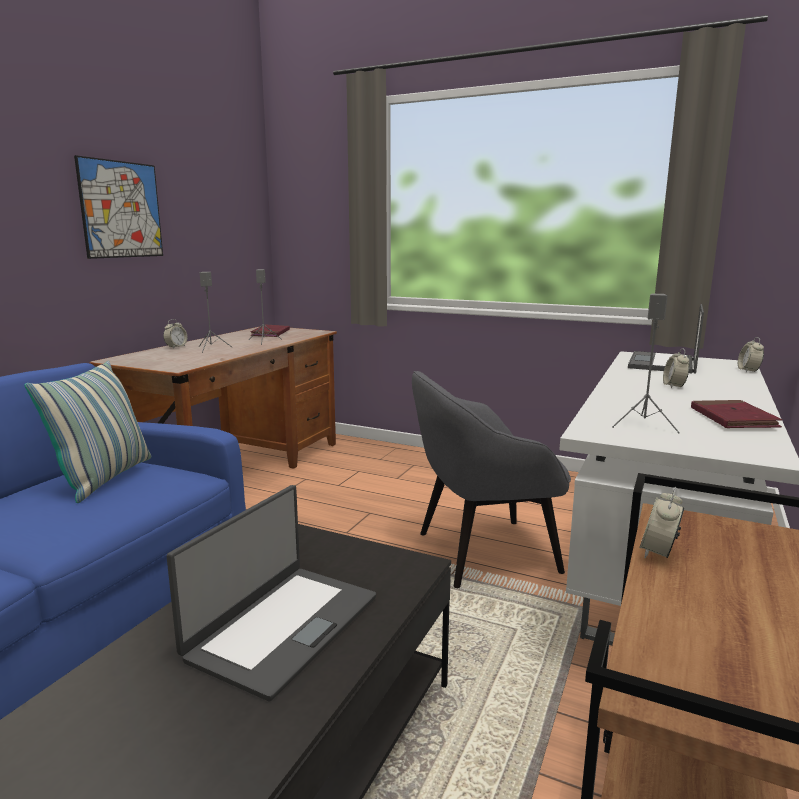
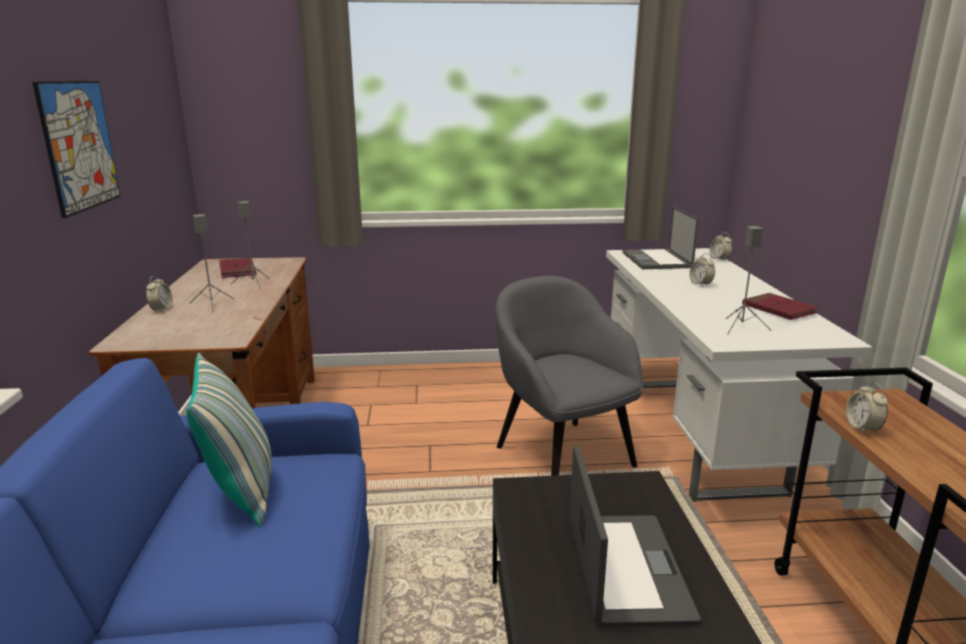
camera: 30 degrees left, 5 degrees up
grey armchair [412,371,571,588] -> grey armchair turned 105 degrees clockwise [495,276,643,476]

